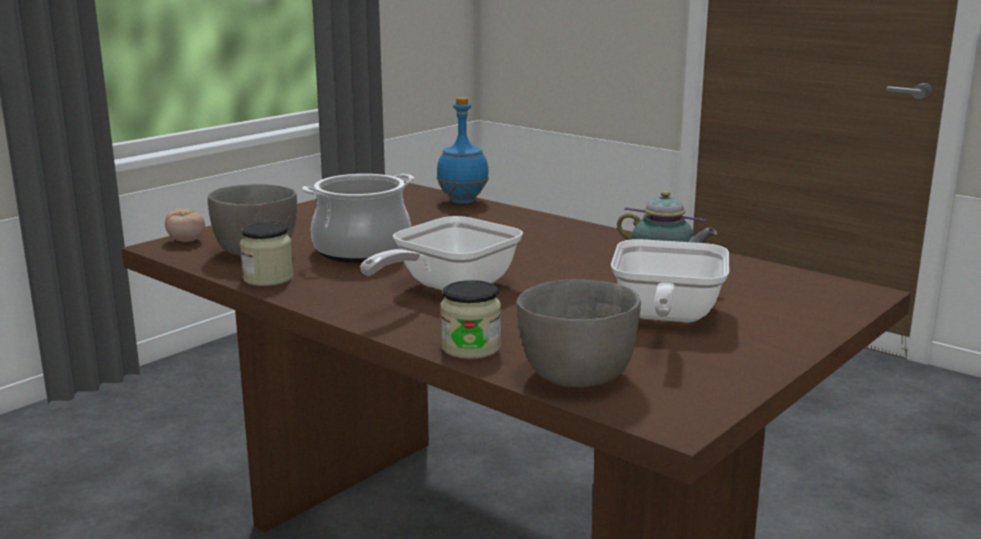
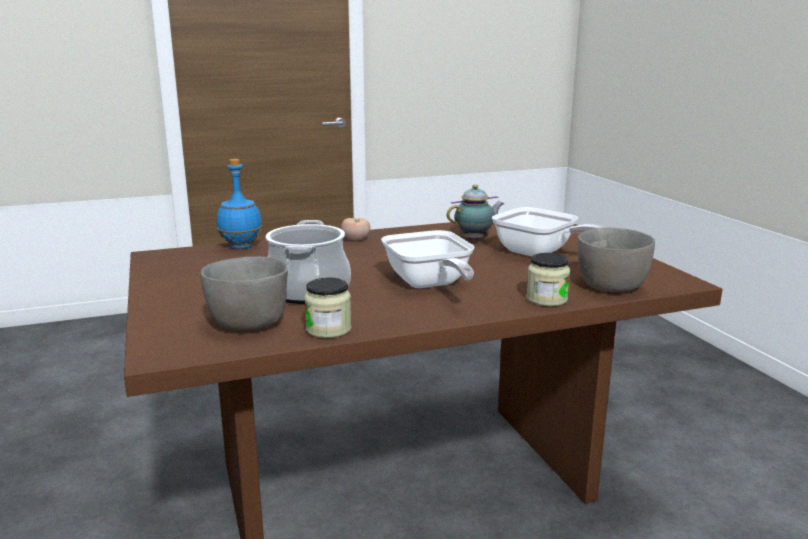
camera: 60 degrees left, 0 degrees up
tomato [165,208,205,242] -> tomato moved to [341,218,370,240]

